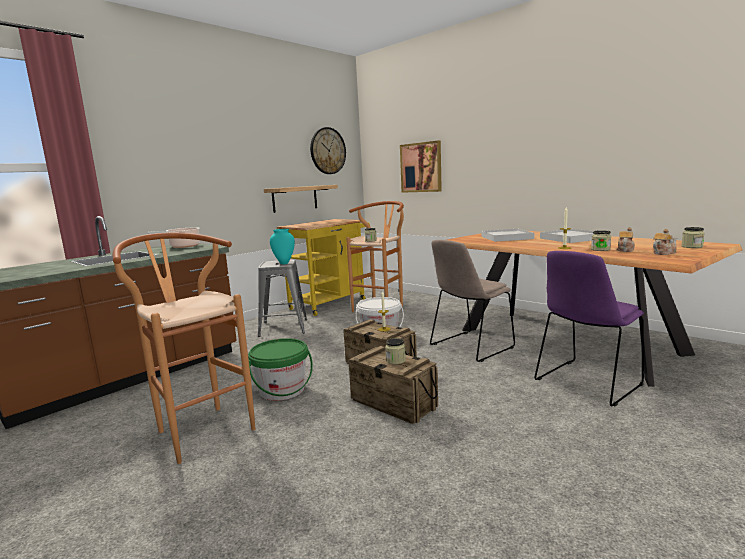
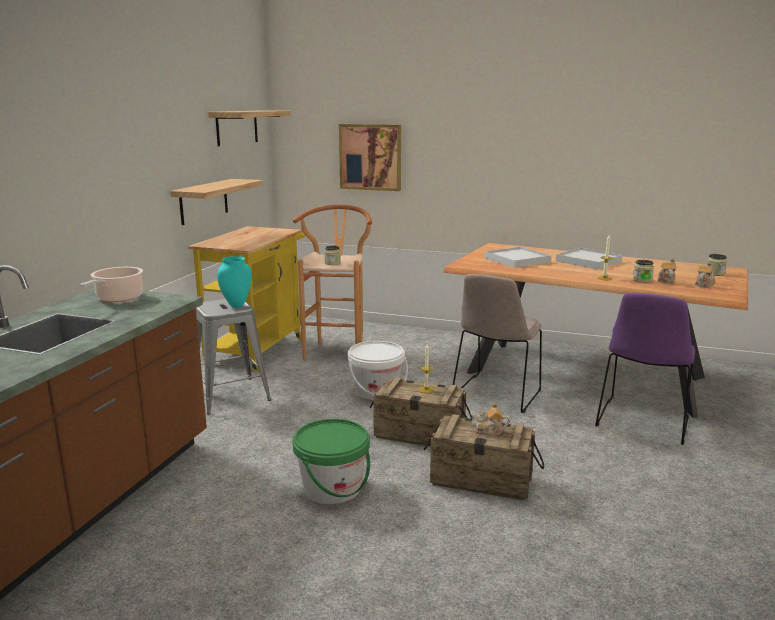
camera: 25 degrees left, 5 degrees up
brown stool [113,233,255,464] -> none
wall clock [310,127,346,174] -> shelf [208,110,291,146]
jar [385,338,406,364] -> teapot [470,402,510,436]

